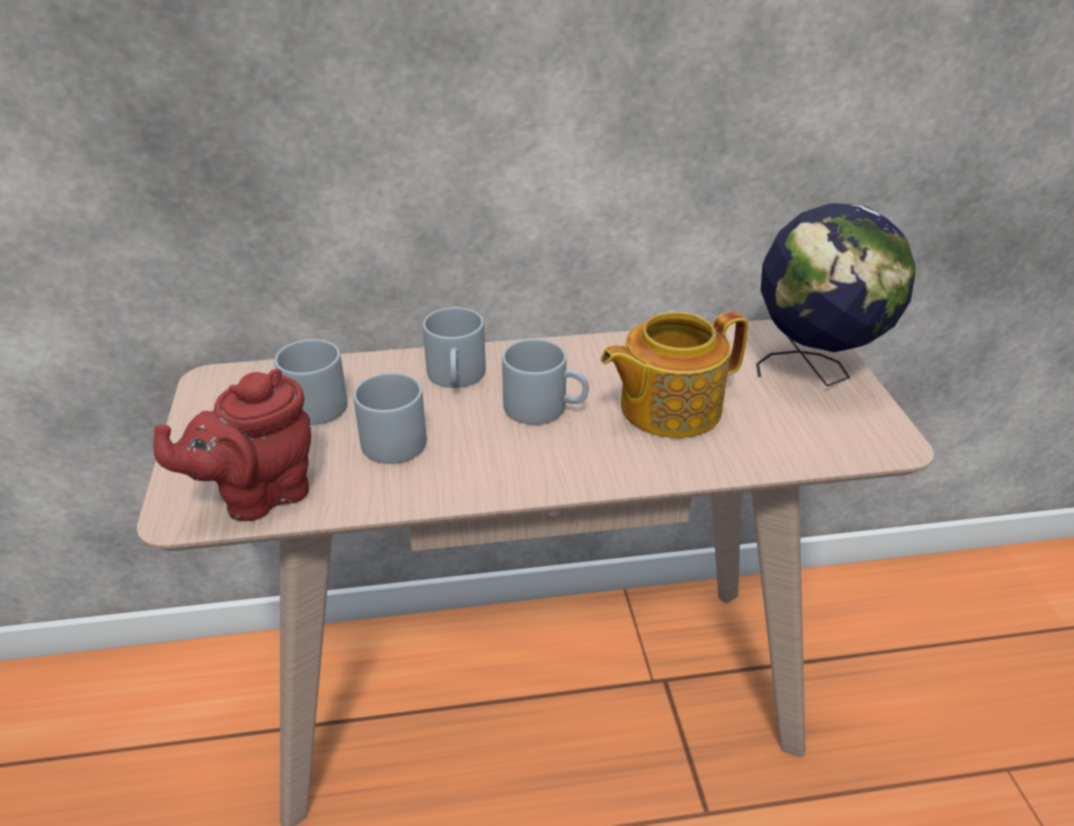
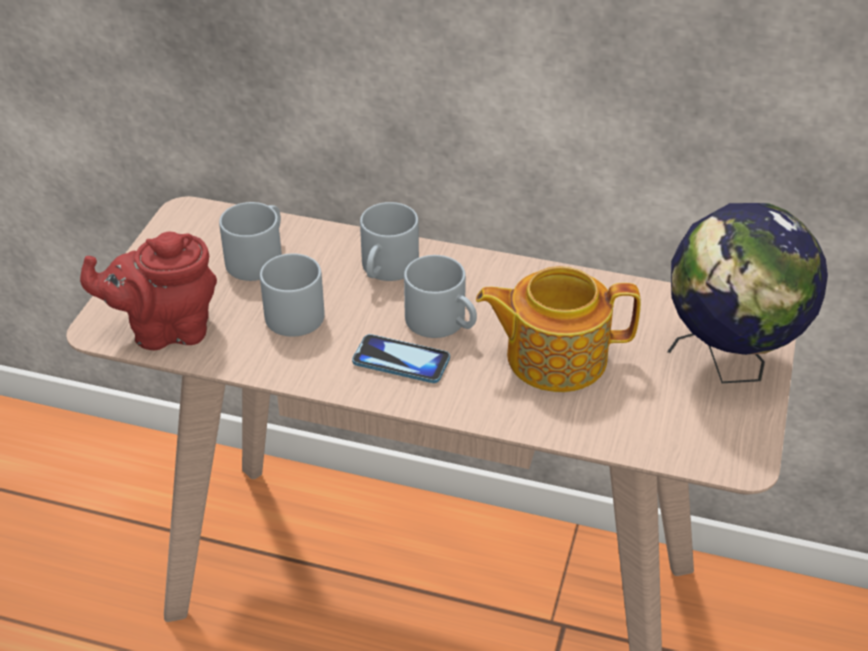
camera: 25 degrees right, 5 degrees up
none -> phone [352,334,450,383]

